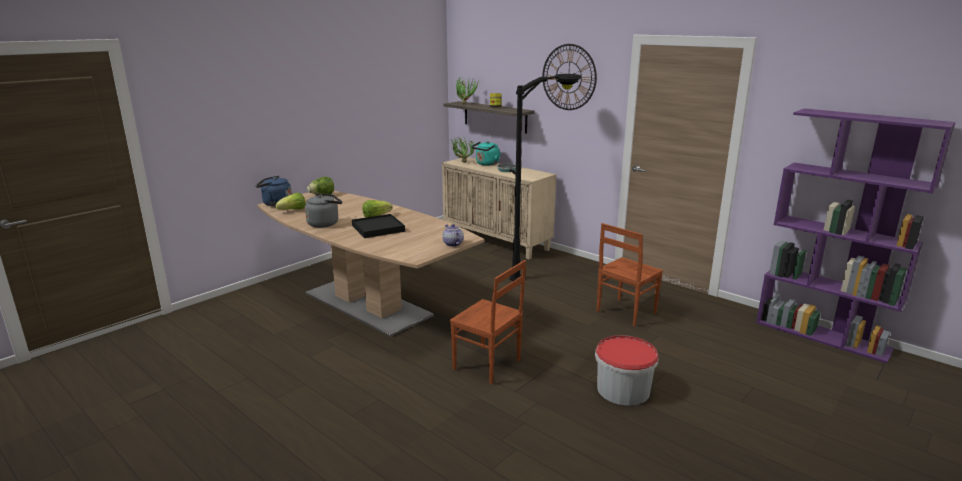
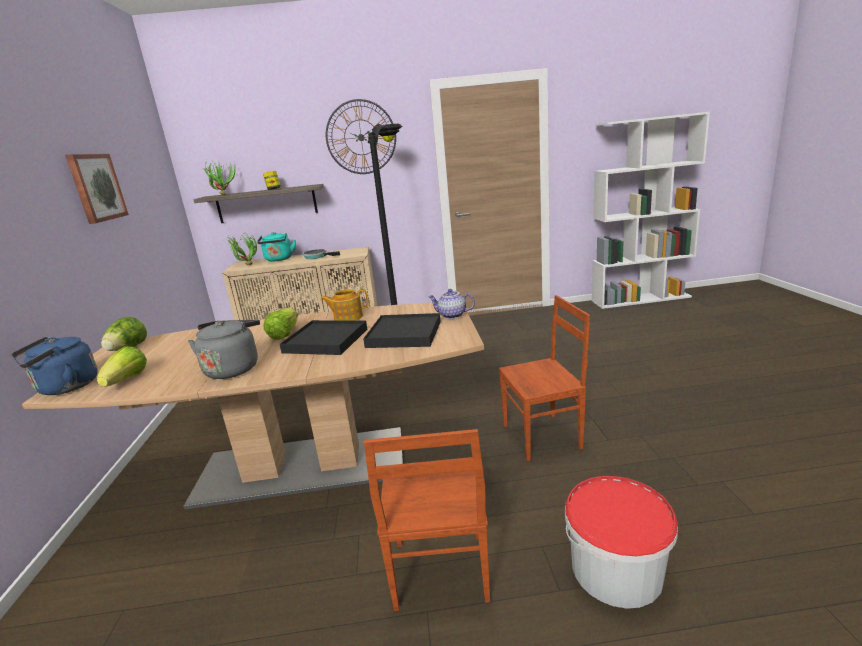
camera: 45 degrees left, 0 degrees up
bucket [595,335,659,406] -> bucket moved to [565,476,678,609]
brown chair [597,223,663,327] -> brown chair moved to [364,429,490,611]
purple bookcase [756,109,955,363] -> white bookcase [592,112,710,309]
none -> picture [65,154,129,224]
none -> teapot [321,289,369,321]
none -> black tray [363,313,441,348]

